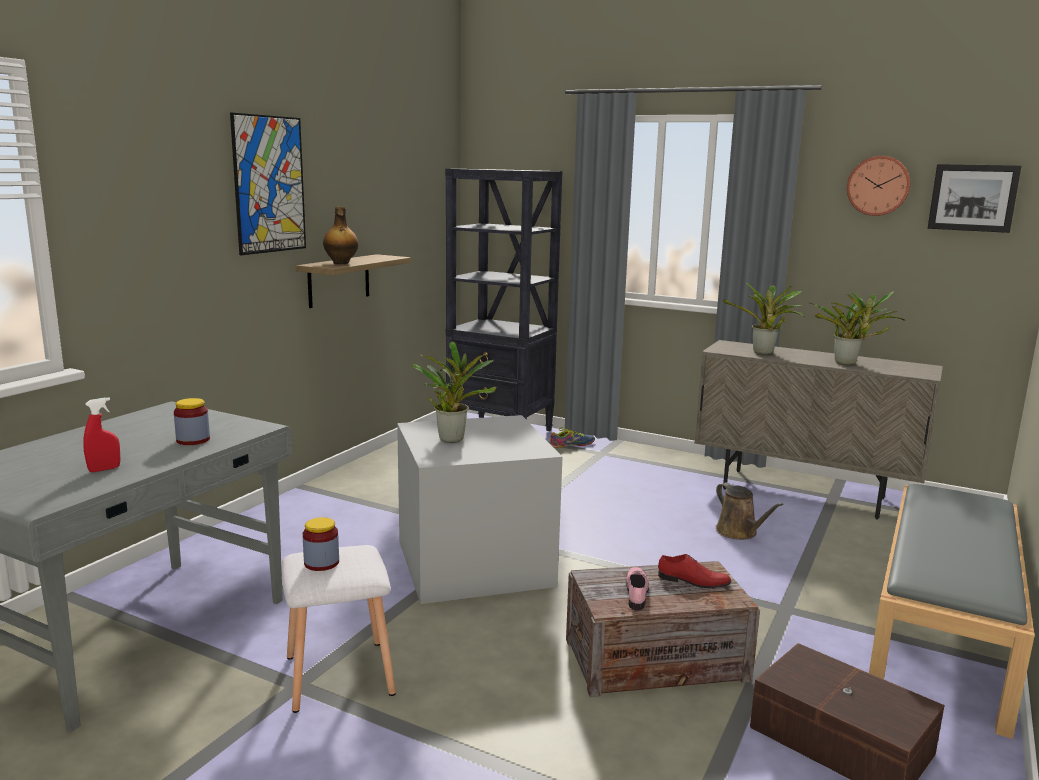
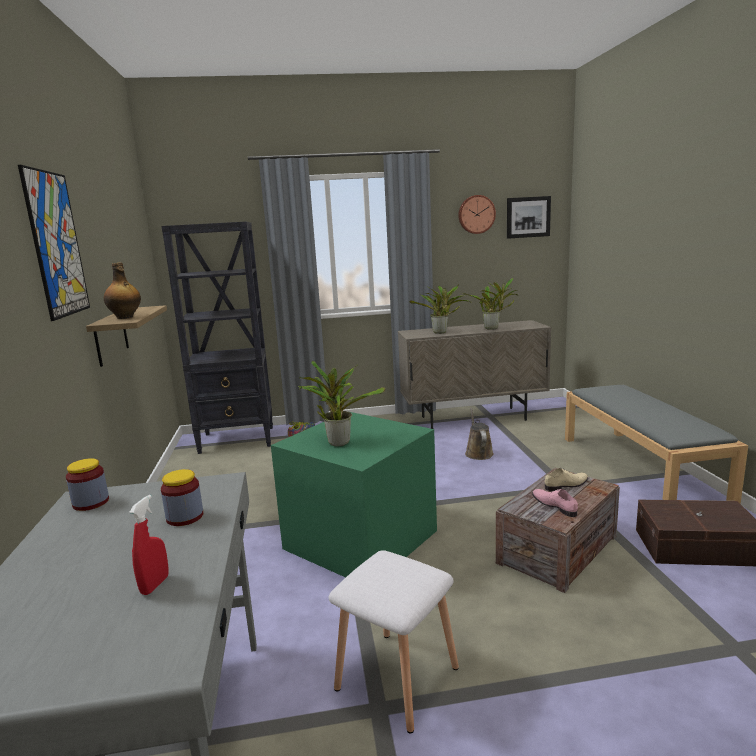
camera: 35 degrees left, 0 degrees up
jar [303,517,339,571] -> jar moved to [66,458,109,511]
grey storage box [397,415,562,604] -> green storage box [271,412,437,577]
red shoe [658,554,731,588] -> beige shoe [545,468,588,491]
brown watering can [715,483,783,540] -> brown watering can turned 120 degrees counterclockwise [465,408,494,460]

